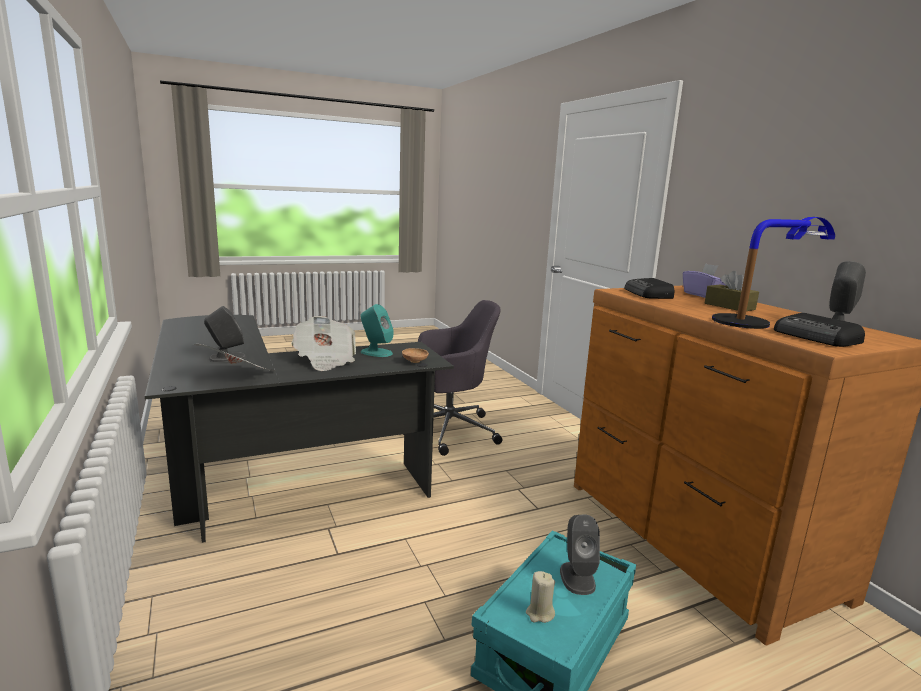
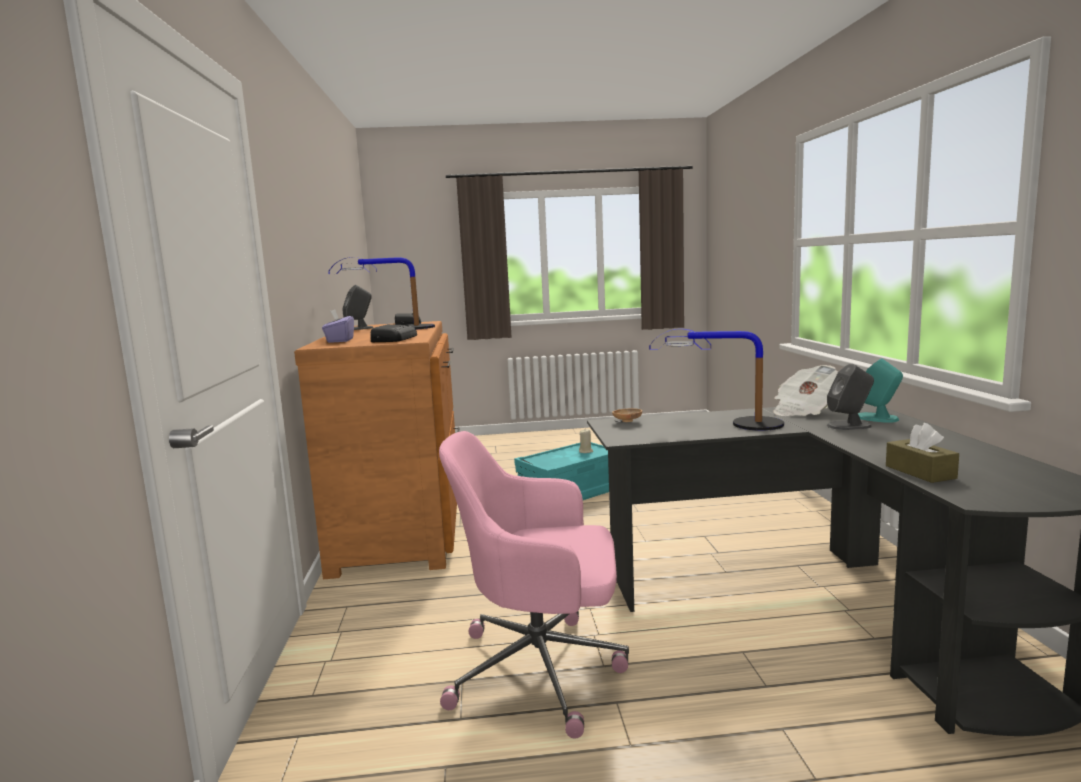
camera: 160 degrees left, 5 degrees down
newspaper [291,316,356,371] -> table lamp [649,329,784,431]
turquoise speaker [360,304,394,357] -> turquoise speaker moved to [858,358,903,423]
grey office chair [403,300,502,456] -> pink office chair [439,431,629,739]
grey speaker [560,514,600,595] -> none
brown tissue box [705,271,759,311] -> brown tissue box moved to [886,423,959,483]

